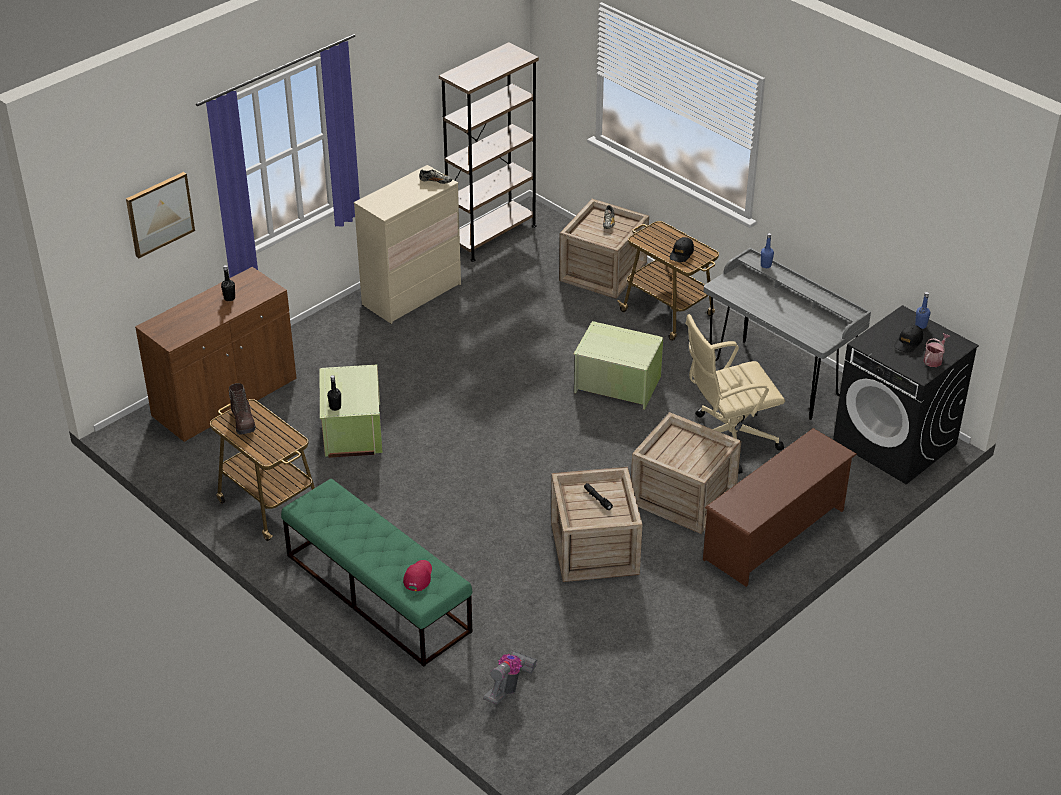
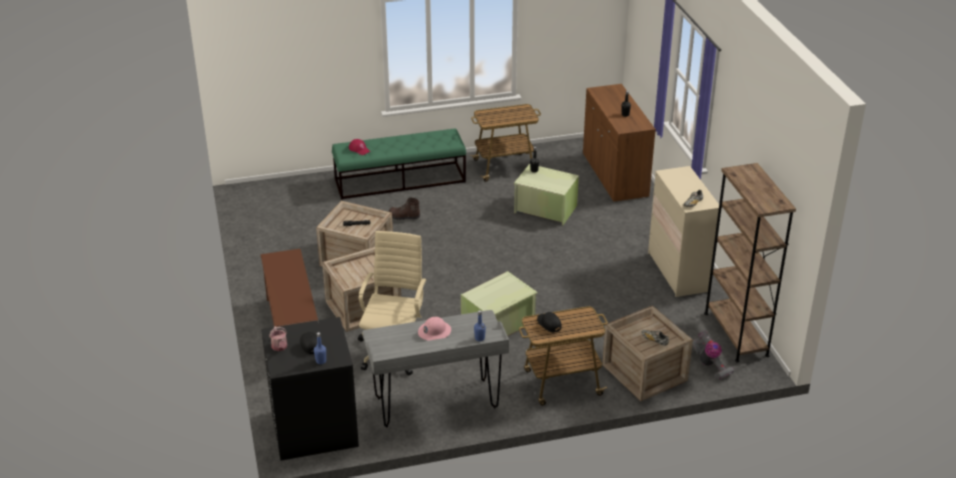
camera: 120 degrees right, 5 degrees down
picture [126,172,195,258] -> none
brown boot [228,383,256,435] -> brown boot moved to [388,198,420,220]
vacuum cleaner [483,651,537,705] -> vacuum cleaner moved to [692,331,734,380]
none -> pink hard hat [418,317,451,341]

